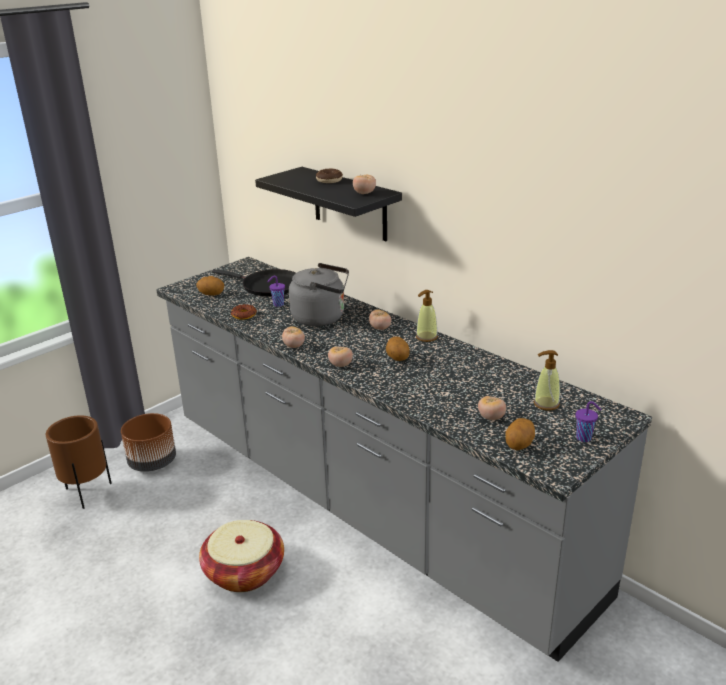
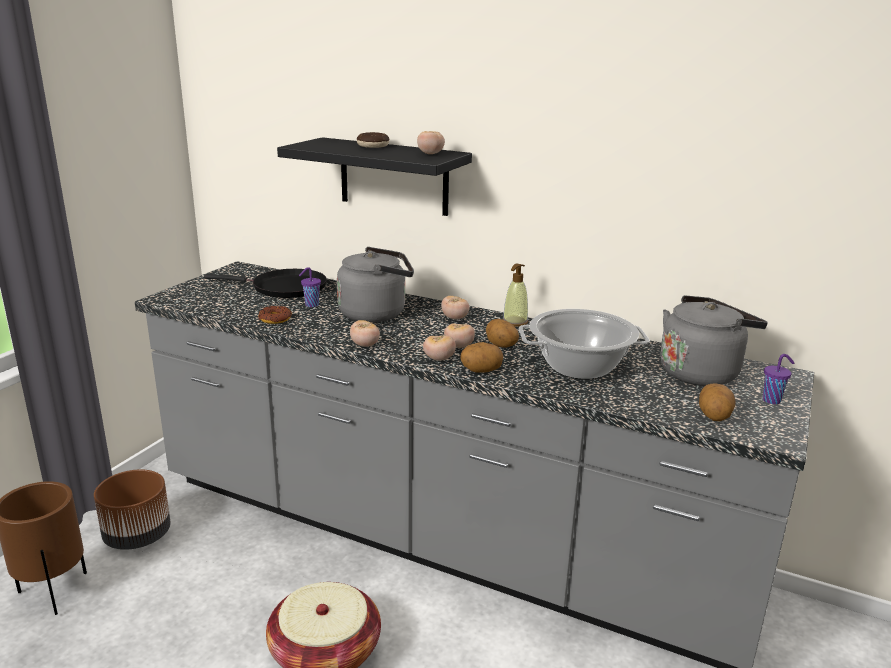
camera: 20 degrees left, 5 degrees down
potato [196,276,224,296] -> potato moved to [460,342,503,373]
tomato [478,396,506,420] -> tomato moved to [444,323,475,348]
soap dispenser [534,350,560,410] -> grey kettle [660,295,768,386]
none -> cooking pot [519,309,650,380]

